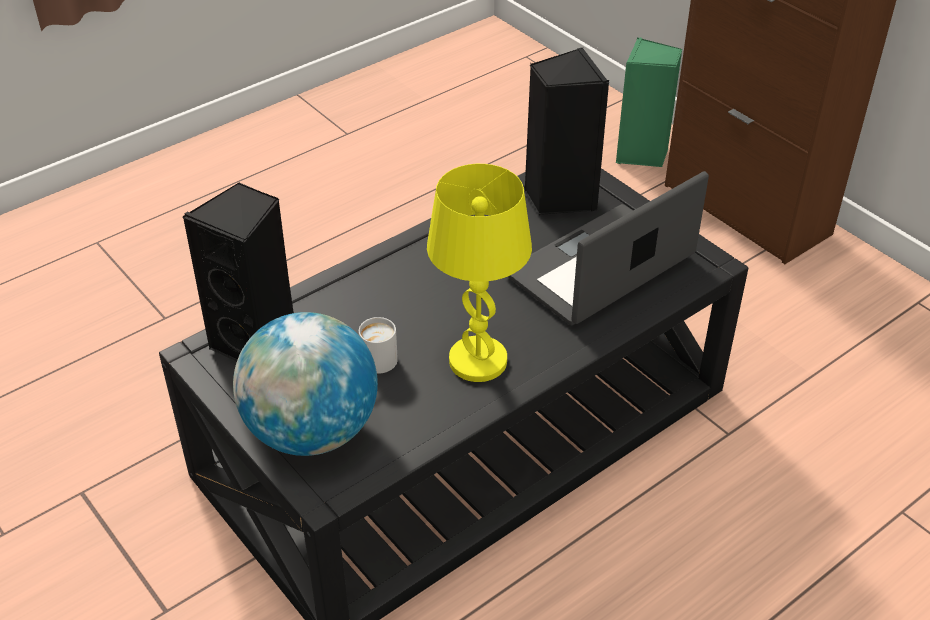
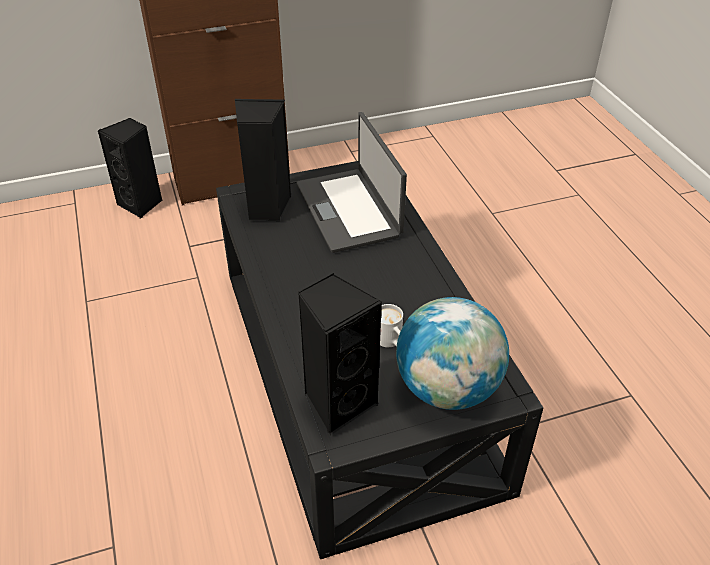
camera: 70 degrees left, 0 degrees up
yellow table lamp [427,164,532,382] -> none
green speaker [616,37,682,167] -> black speaker [98,118,162,218]

